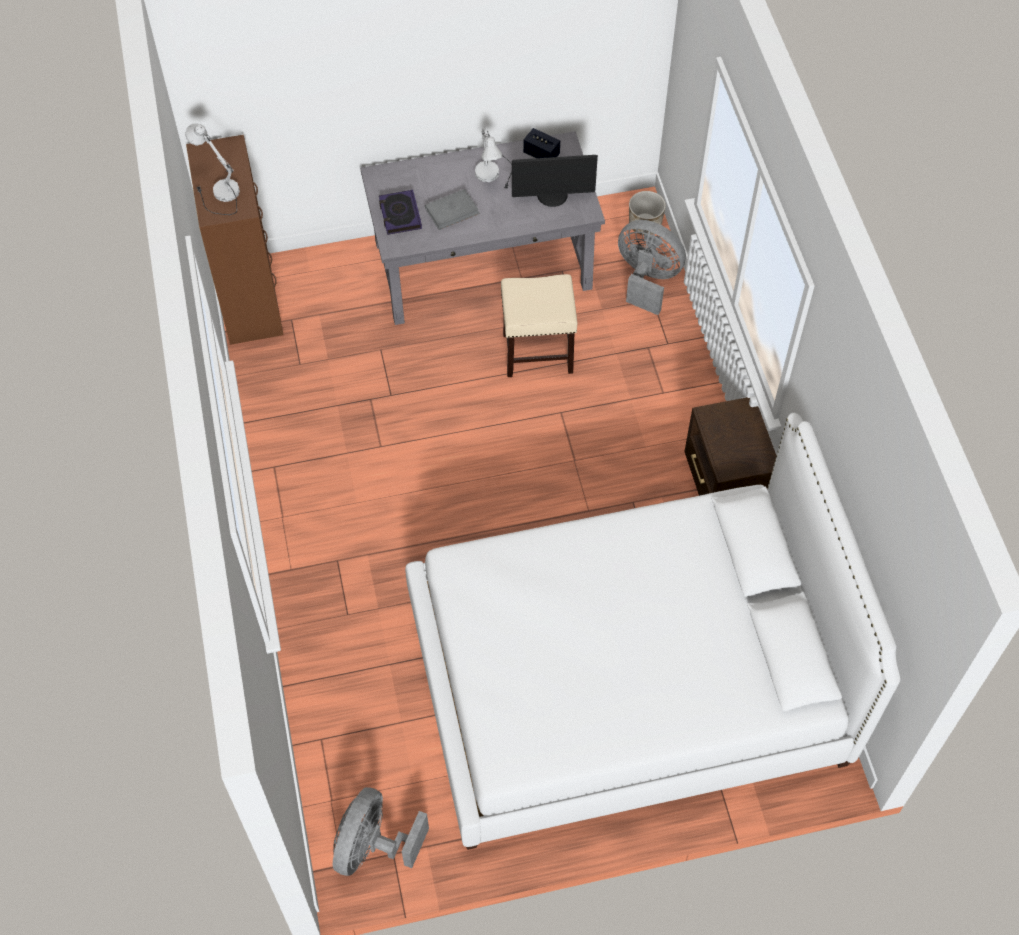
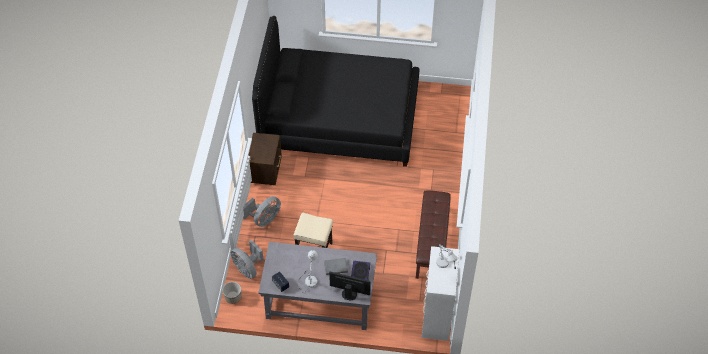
camera: 160 degrees left, 5 degrees down
brown dresser [186,135,284,345] -> white dresser [422,246,459,341]
grey fan [333,787,429,876] -> grey fan moved to [243,196,281,227]
white bed [405,413,900,850] -> black bed [252,16,419,167]
monitor [512,155,598,207] -> monitor moved to [329,272,371,301]
none -> brown bench [416,190,451,279]

